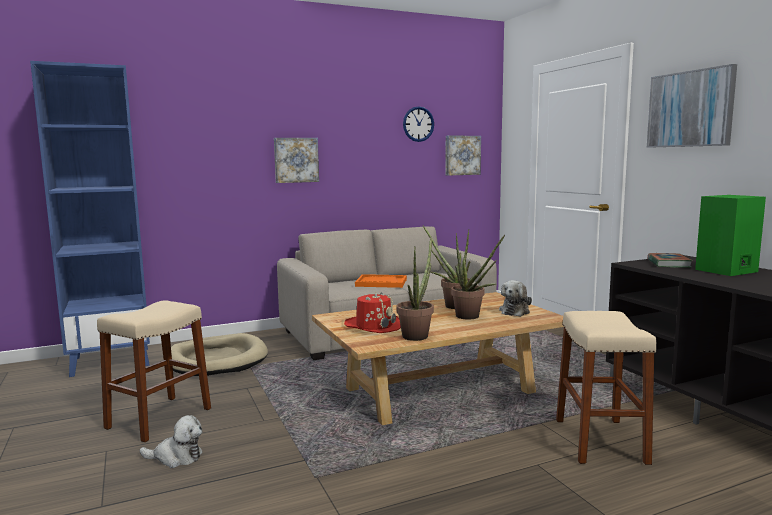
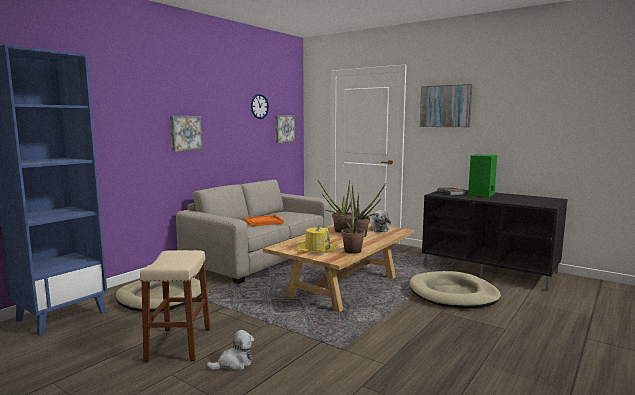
camera: 30 degrees left, 0 degrees up
red hat [344,292,401,333] -> yellow hat [297,226,336,252]
beige stool [556,311,657,465] -> beige dog bed [409,271,501,308]

